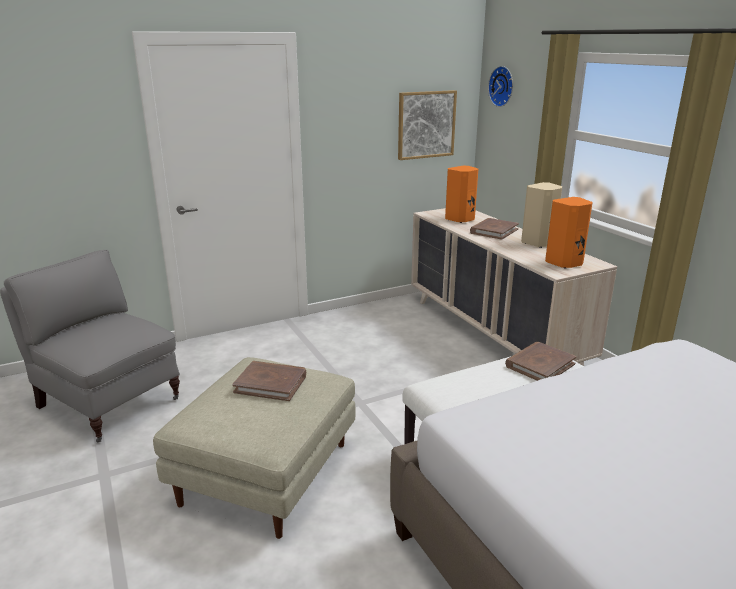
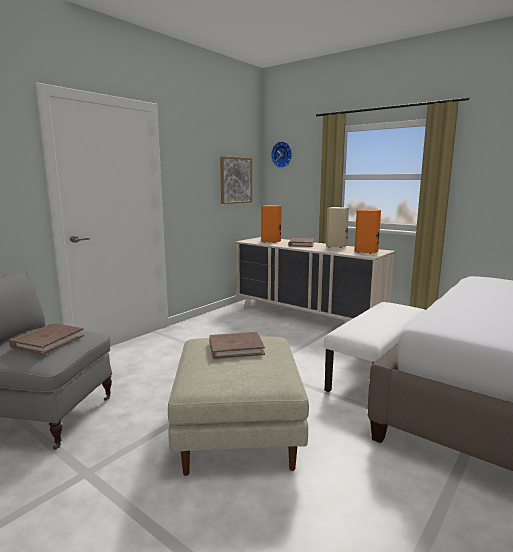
camera: 25 degrees left, 10 degrees down
brown book [505,342,576,381] -> brown book moved to [9,323,84,355]

